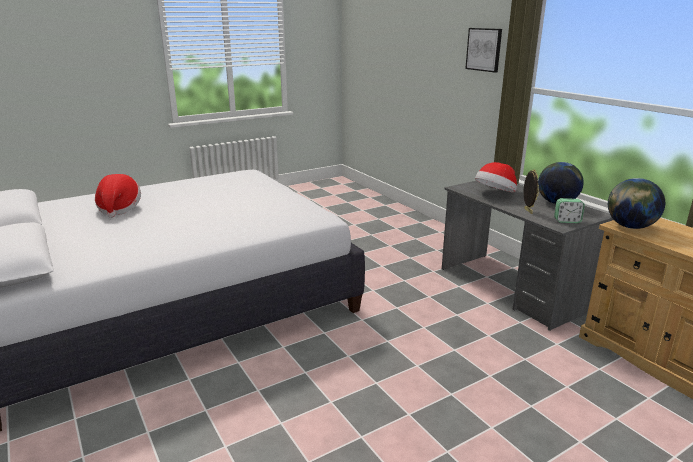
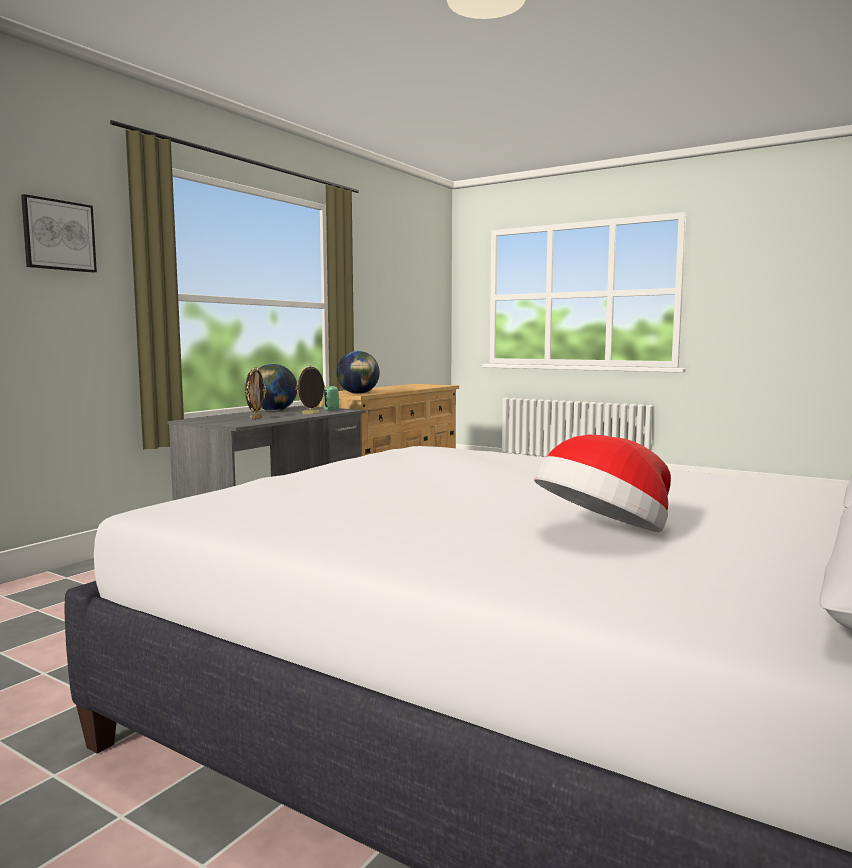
camera: 115 degrees left, 15 degrees down
hat [475,162,517,193] -> picture frame [245,367,266,420]

